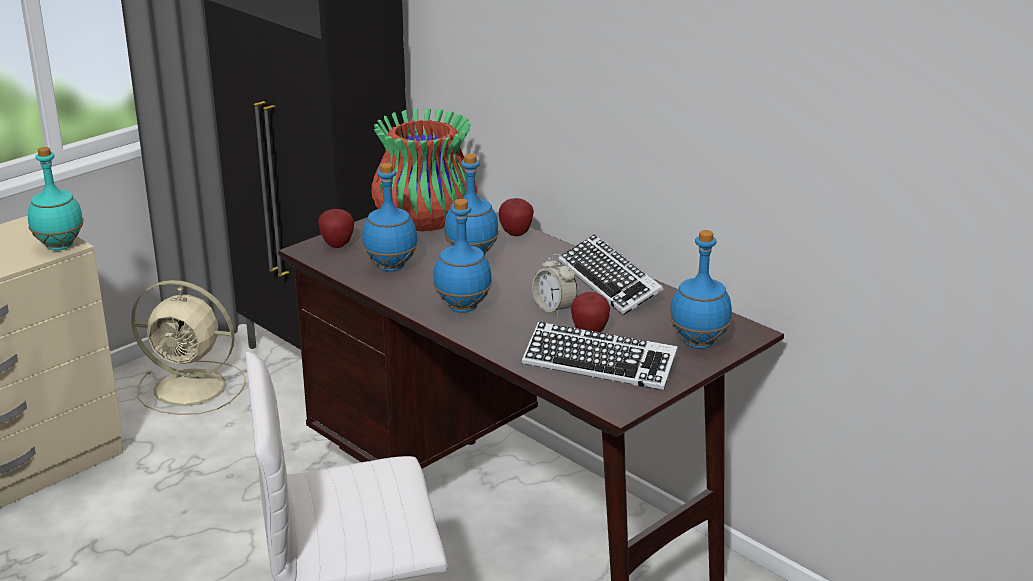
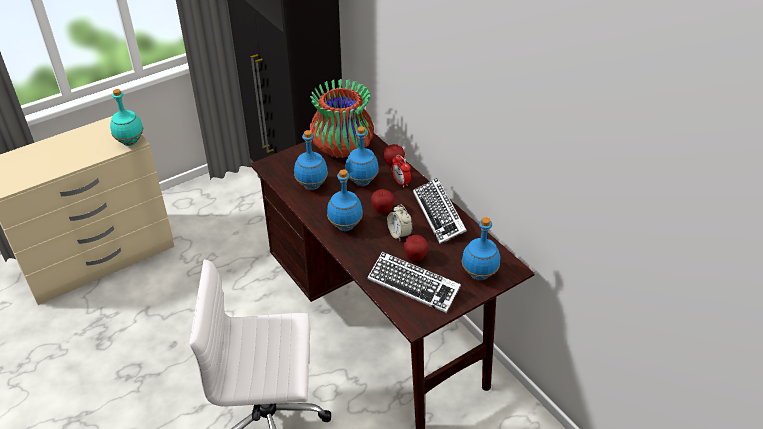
camera: 10 degrees right, 15 degrees up
beige fan [131,280,245,415] -> none
apple [318,209,354,248] -> apple moved to [371,189,394,214]
none -> alarm clock [392,155,411,188]

